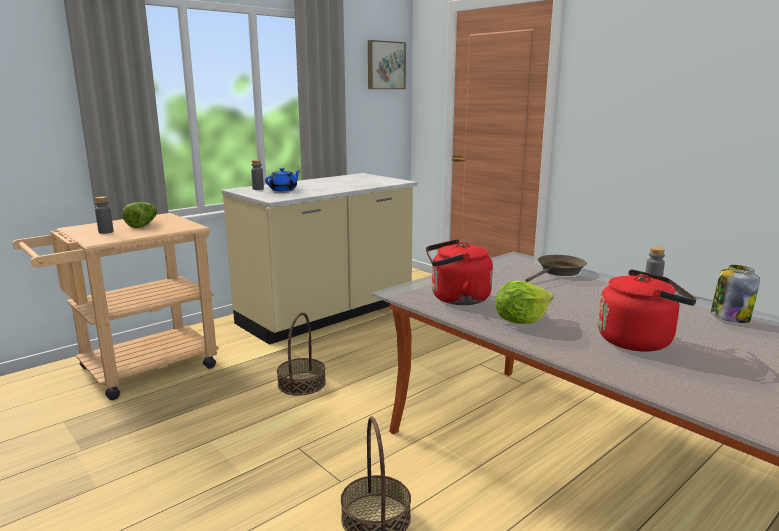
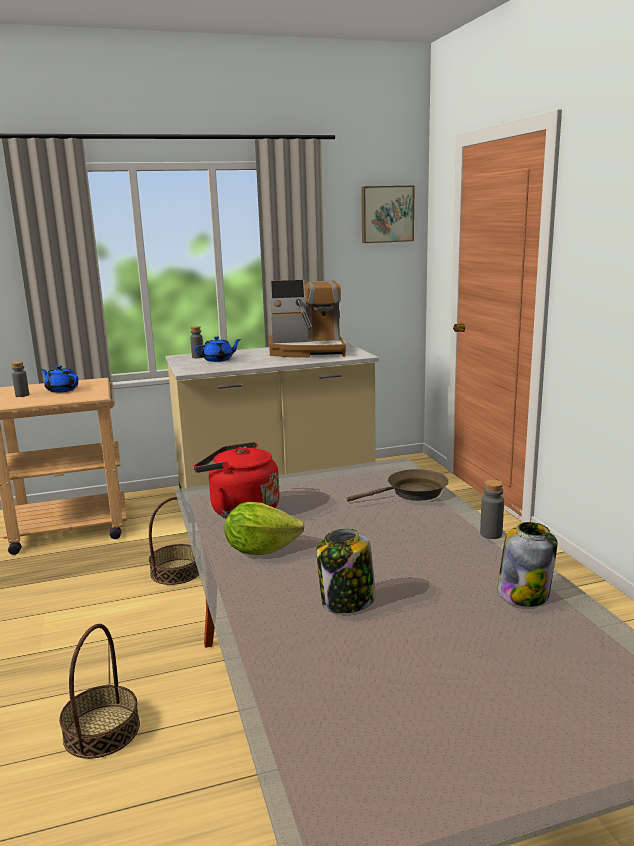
camera: 25 degrees right, 0 degrees up
lettuce [122,202,157,228] -> blue teapot [41,366,78,393]
red kettle [598,269,697,352] -> jar [316,529,376,613]
none -> coffee machine [269,279,346,358]

